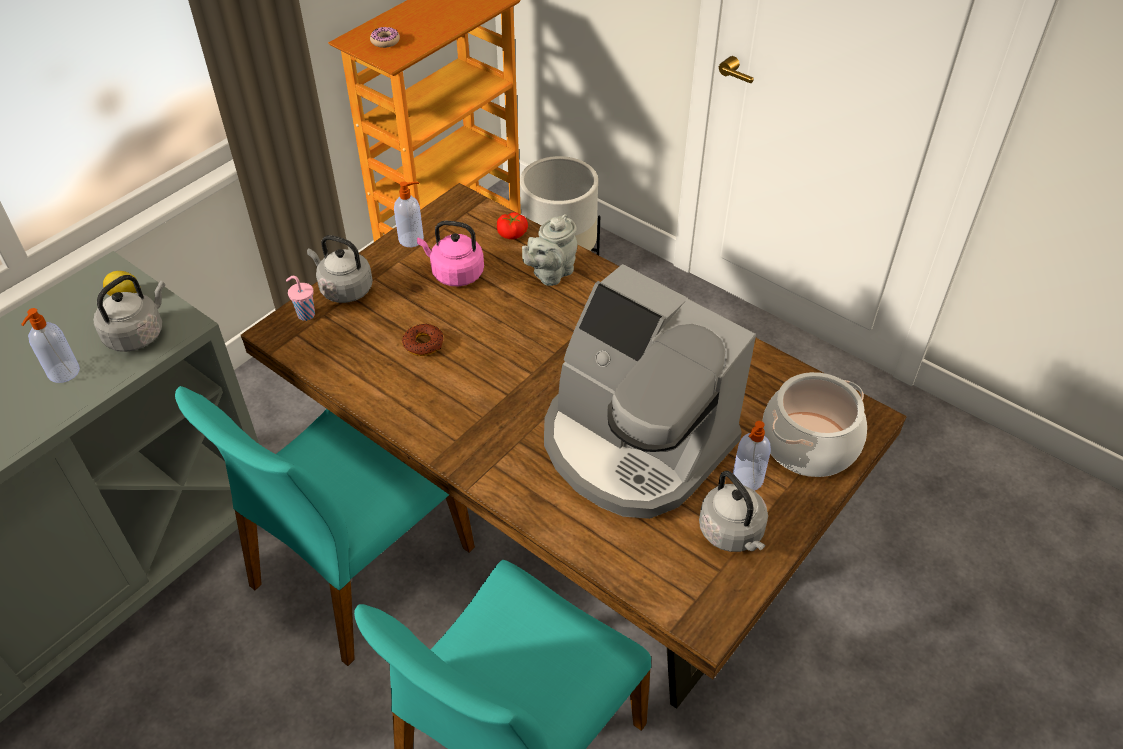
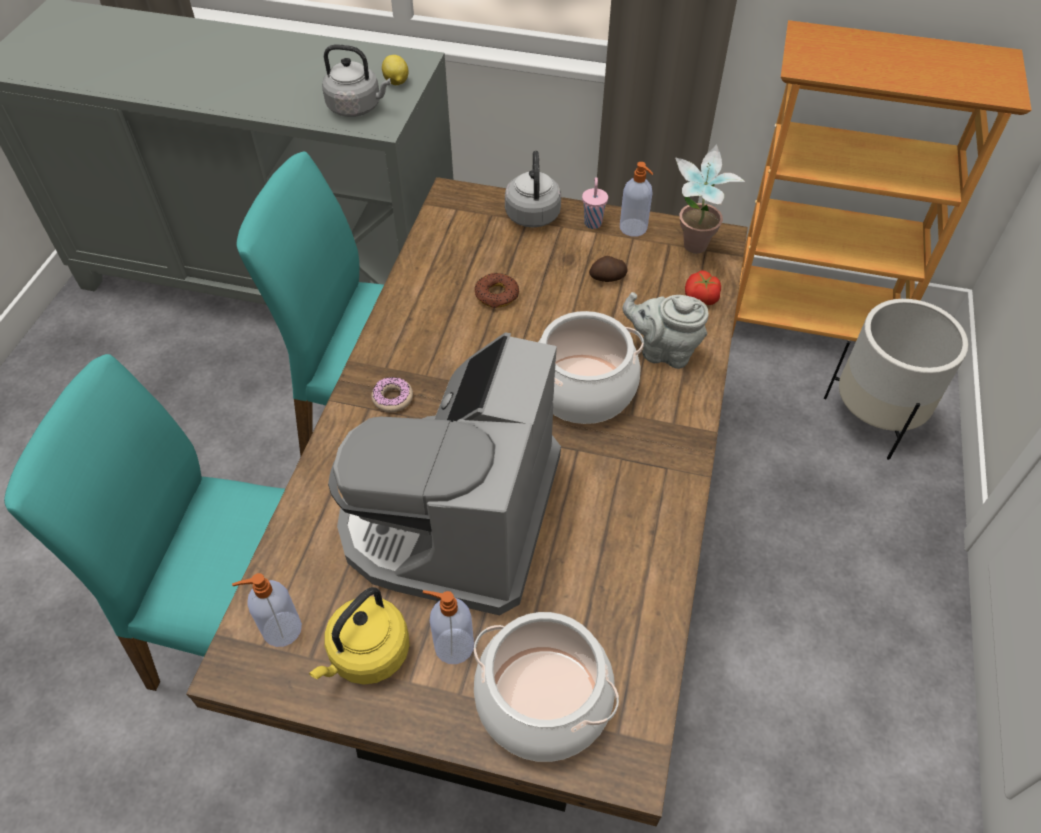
camera: 65 degrees right, 5 degrees up
soap dispenser [21,308,80,383] -> soap dispenser moved to [232,573,302,647]
pink cup [286,276,315,321] -> pink cup moved to [582,177,608,229]
donut [370,27,400,48] -> donut moved to [371,377,413,412]
pink kettle [417,221,484,286] -> potato [589,256,628,282]
grey kettle [699,471,768,552] -> yellow kettle [309,587,409,685]
none -> cooking pot [538,311,644,424]
none -> potted plant [675,144,745,254]

